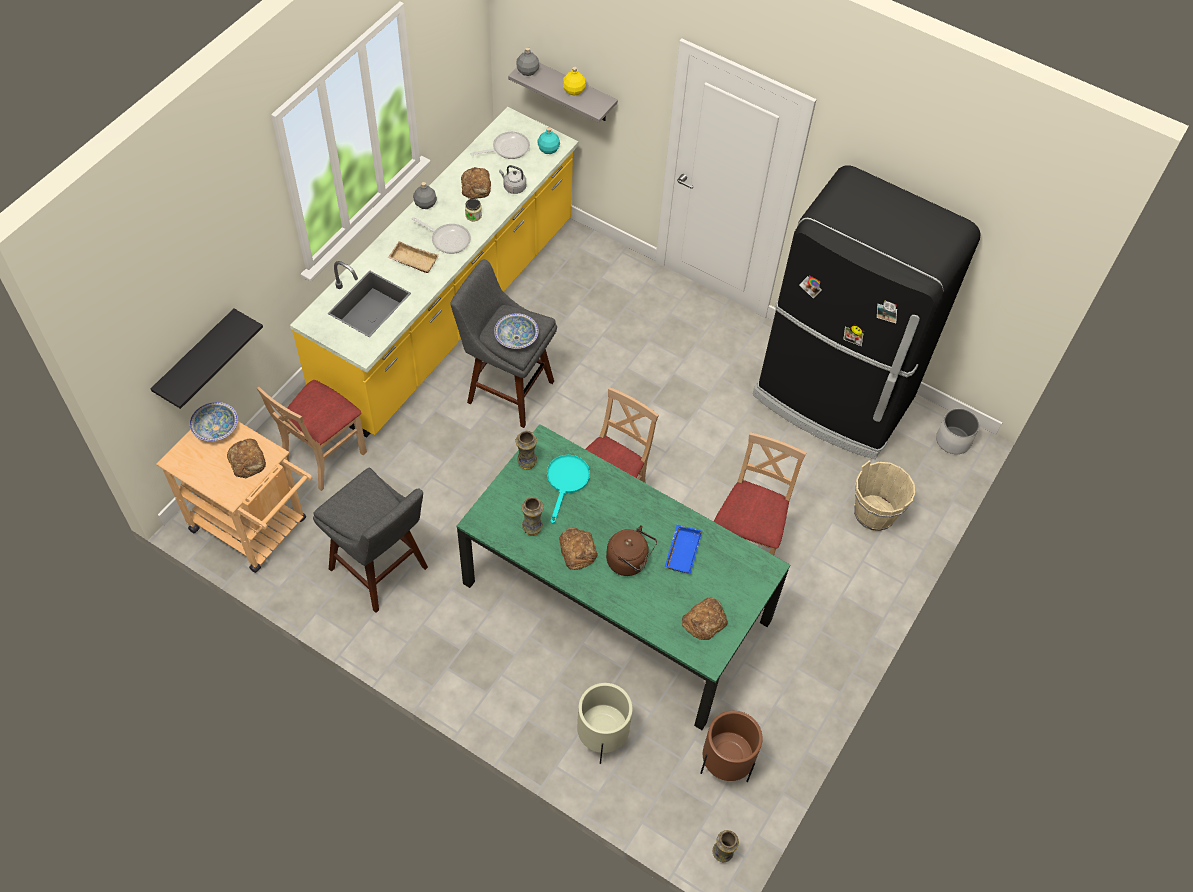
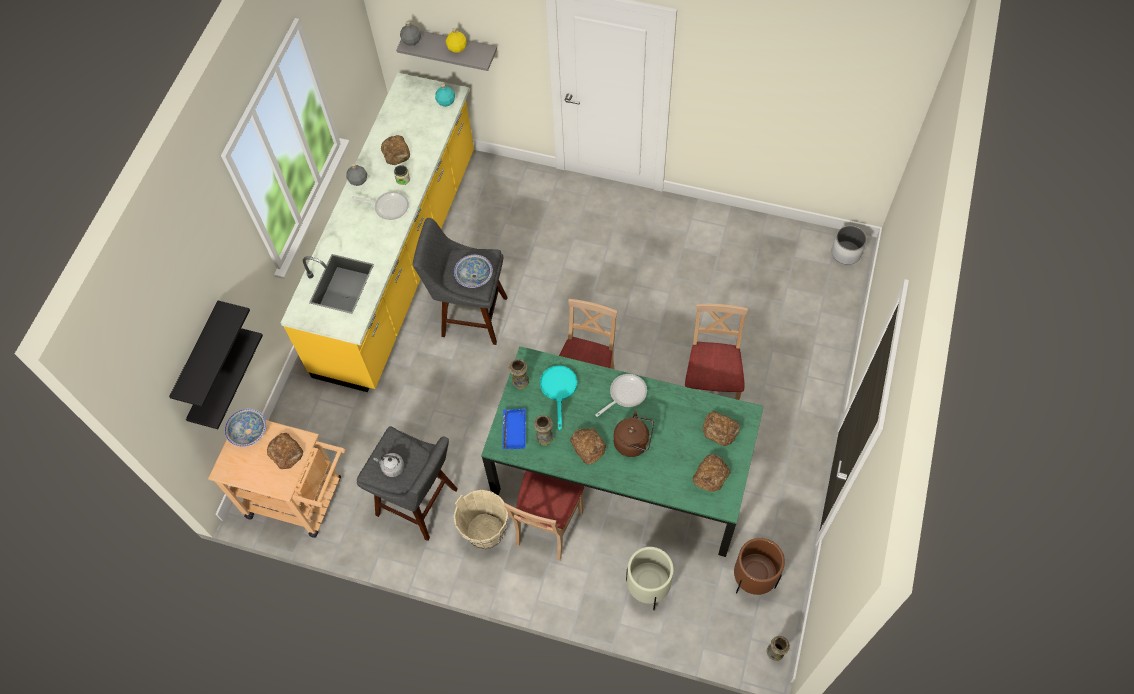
camera: 10 degrees left, 5 degrees up
beige chair [257,380,367,491] -> beige chair moved to [504,471,584,561]
beige tray [388,241,439,273] -> none
frying pan [470,132,530,159] -> frying pan moved to [595,374,647,417]
grey kettle [499,165,526,194] -> grey kettle moved to [373,453,404,477]
blue tray [665,525,702,573] -> blue tray moved to [503,409,526,449]
black fridge [752,165,981,459] -> none
beige bucket [854,460,915,531] -> beige bucket moved to [454,490,508,549]
none -> black shelf [169,301,250,407]
none -> bread [703,411,740,446]

